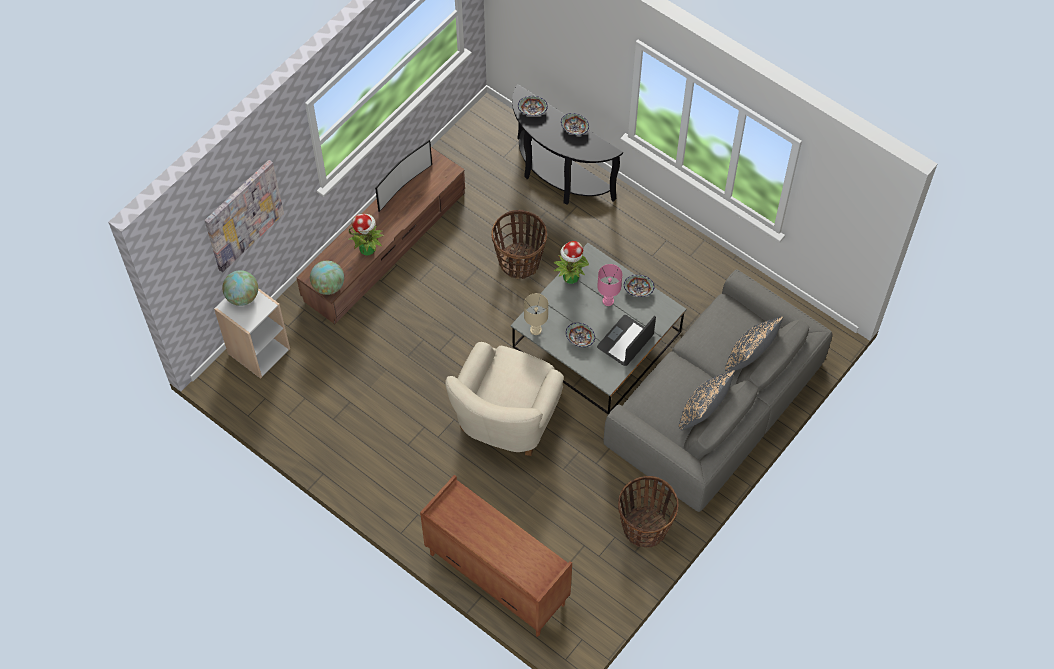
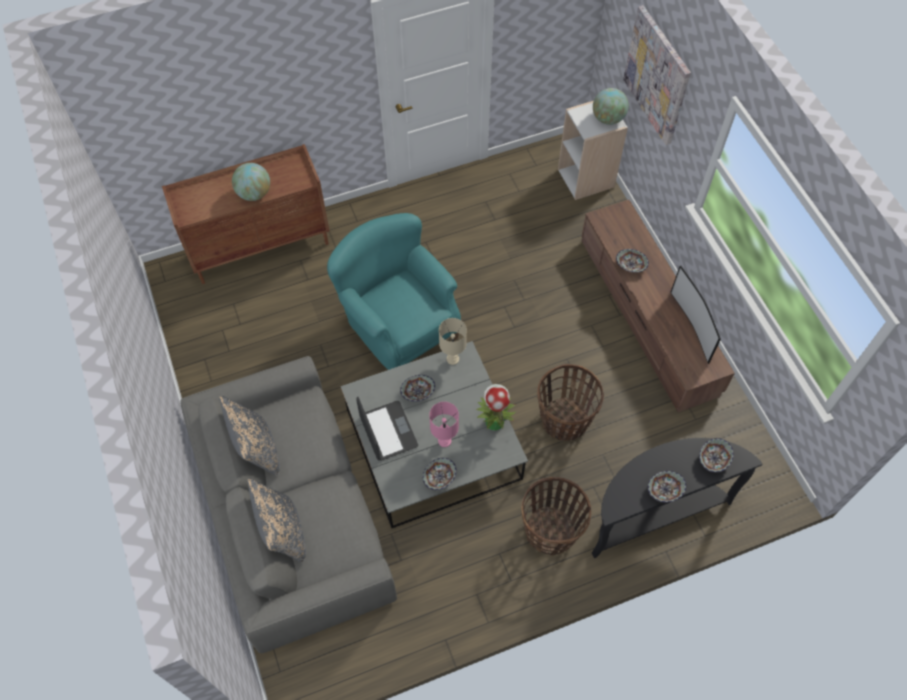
camera: 120 degrees right, 0 degrees up
globe [310,261,344,295] -> globe moved to [232,163,270,201]
potted plant [349,214,384,255] -> bowl [616,249,649,273]
beige armchair [445,342,564,456] -> turquoise armchair [327,213,461,370]
basket [618,476,679,548] -> basket moved to [522,477,591,556]

